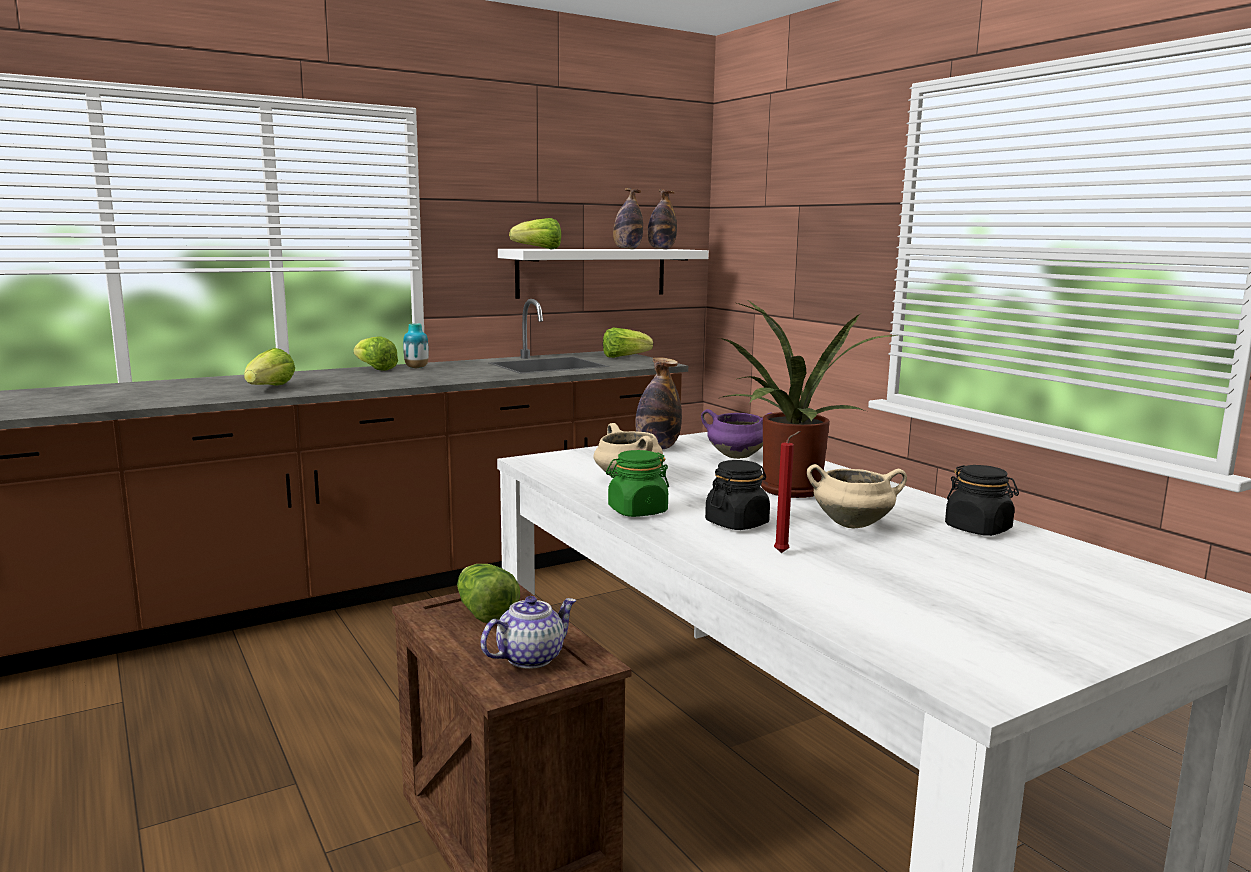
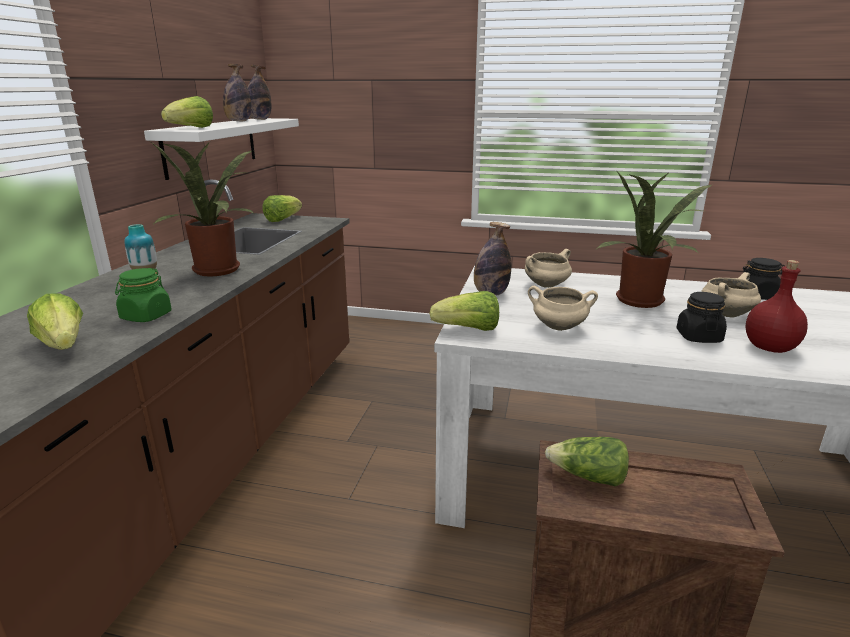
camera: 45 degrees left, 10 degrees up
lettuce [354,337,398,371] -> lettuce moved to [430,291,499,331]
teapot [481,596,577,669] -> none
green jar [606,450,669,517] -> green jar moved to [115,268,172,322]
purple cooking pot [701,409,770,459] -> beige cooking pot [525,249,572,288]
red candle [774,431,801,553] -> red bottle [746,260,808,353]
none -> potted plant [151,142,253,276]

